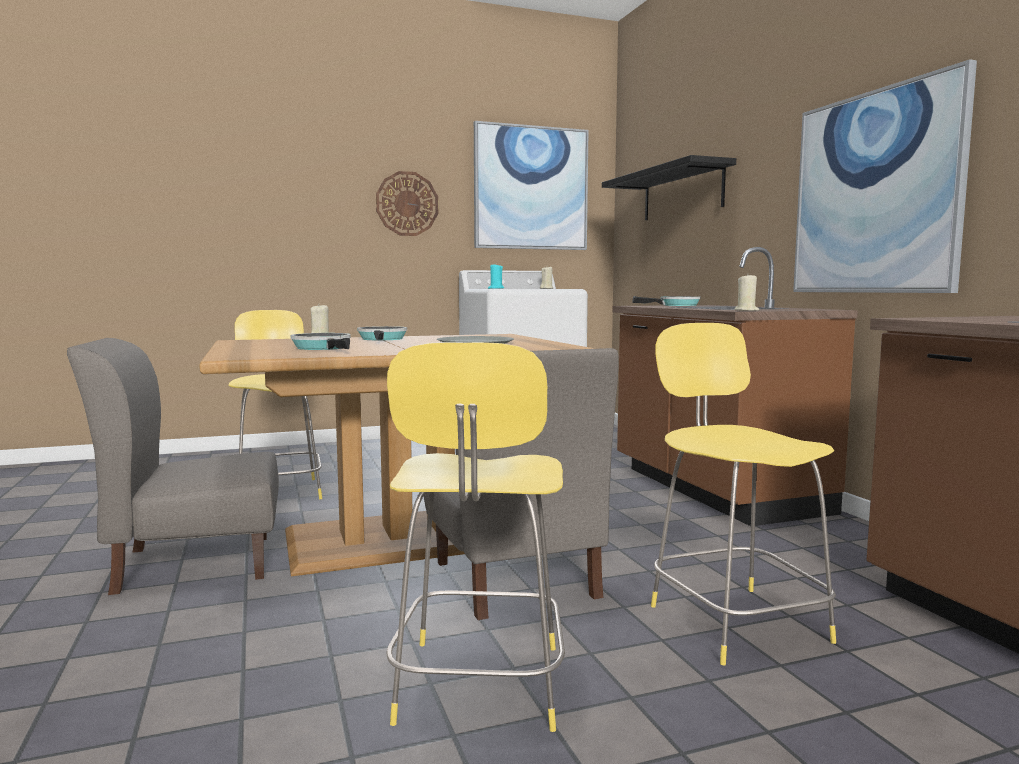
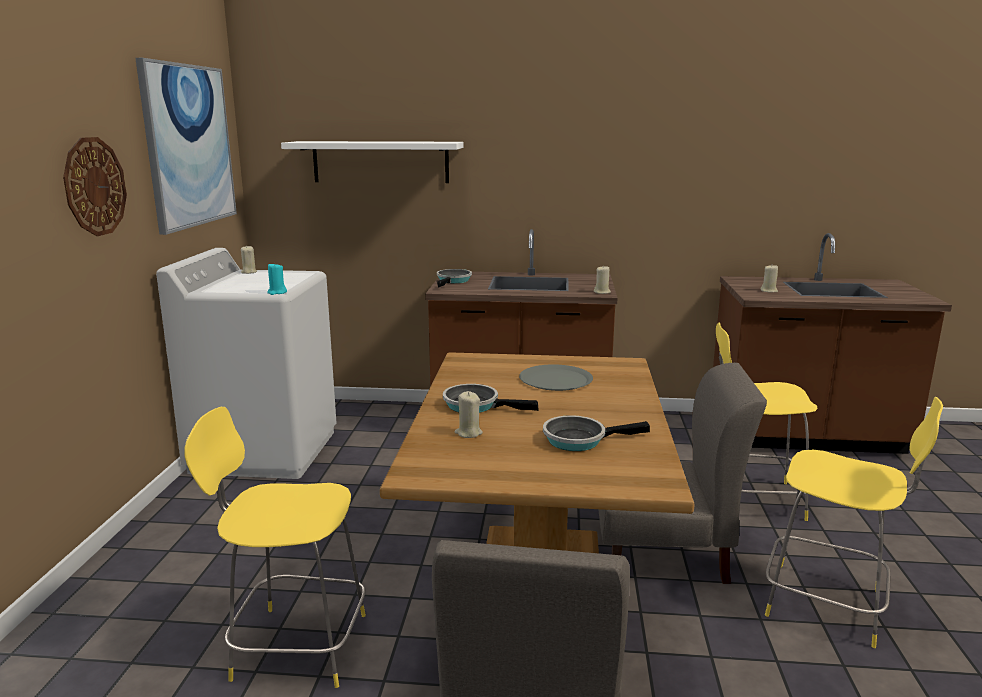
camera: 65 degrees left, 10 degrees up
black shelf [602,155,736,220] -> white shelf [281,141,463,183]
picture [793,59,977,293] -> none
none -> beige candle [760,265,778,292]

